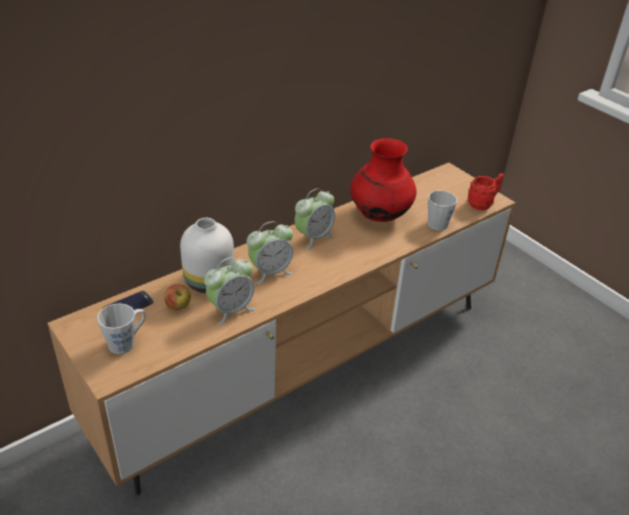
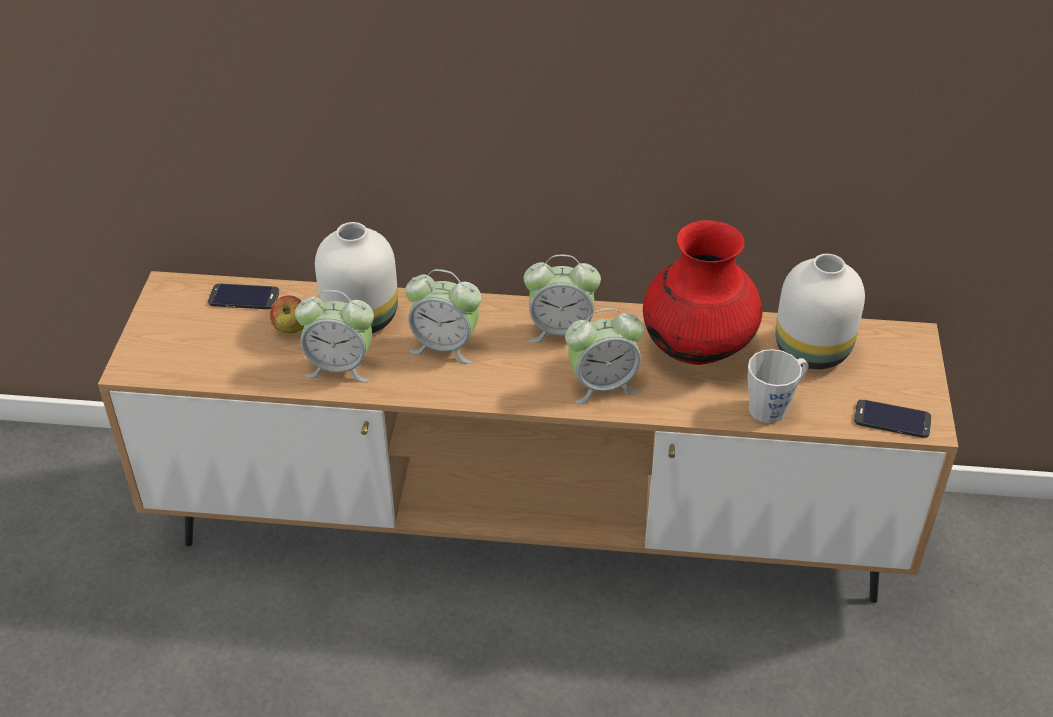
camera: 45 degrees right, 5 degrees up
grey mug [97,303,146,354] -> none
red mug [468,173,504,210] -> phone [854,399,932,438]
none -> alarm clock [565,308,644,404]
none -> white vase [775,254,865,369]

